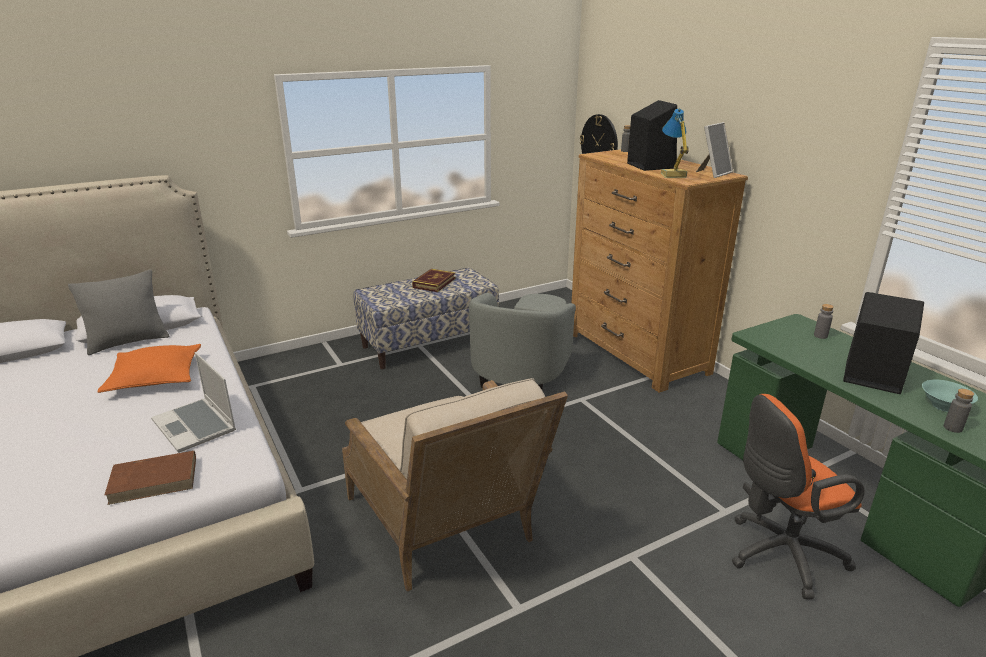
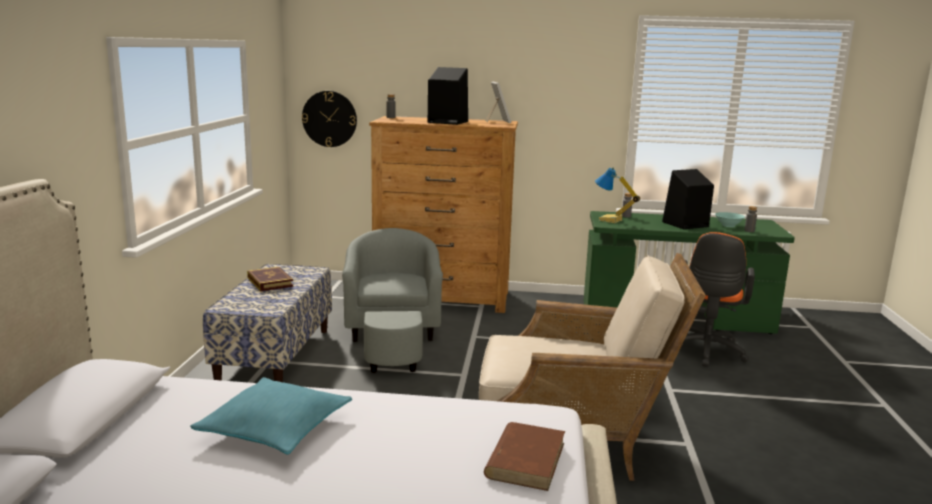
camera: 55 degrees left, 10 degrees down
grey pillow [68,269,169,355] -> none
orange pillow [97,344,201,393] -> turquoise pillow [190,377,352,455]
laptop [151,352,236,453] -> none
grey armchair [469,293,576,389] -> grey armchair turned 150 degrees counterclockwise [342,228,443,373]
table lamp [661,108,689,178] -> table lamp moved to [595,168,640,223]

